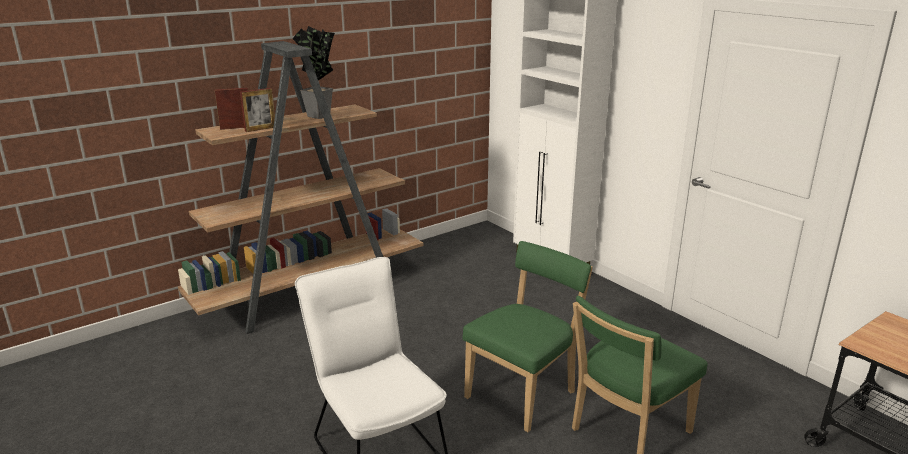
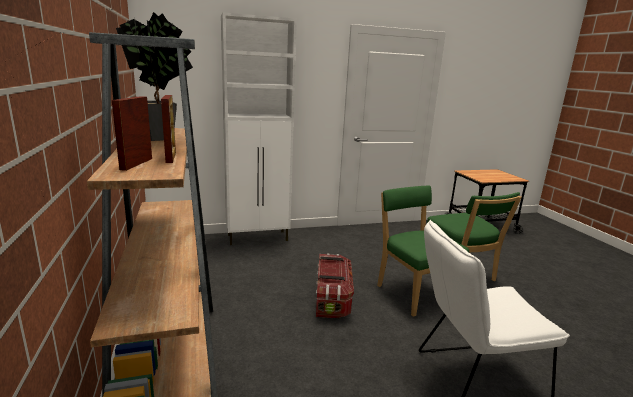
camera: 70 degrees left, 5 degrees down
none -> storage box [316,254,354,318]

